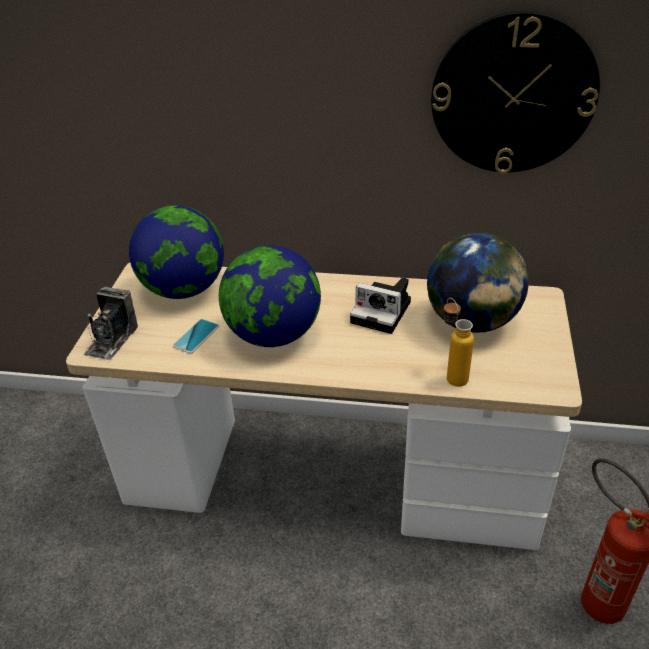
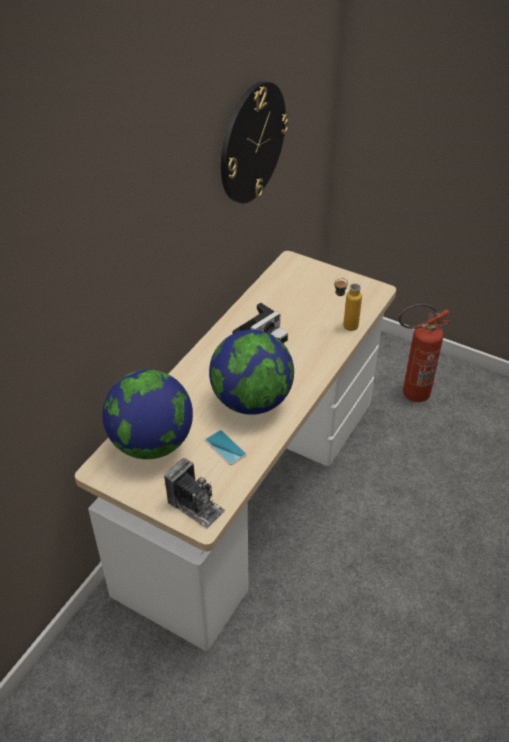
camera: 70 degrees left, 5 degrees up
globe [427,233,529,333] -> none

